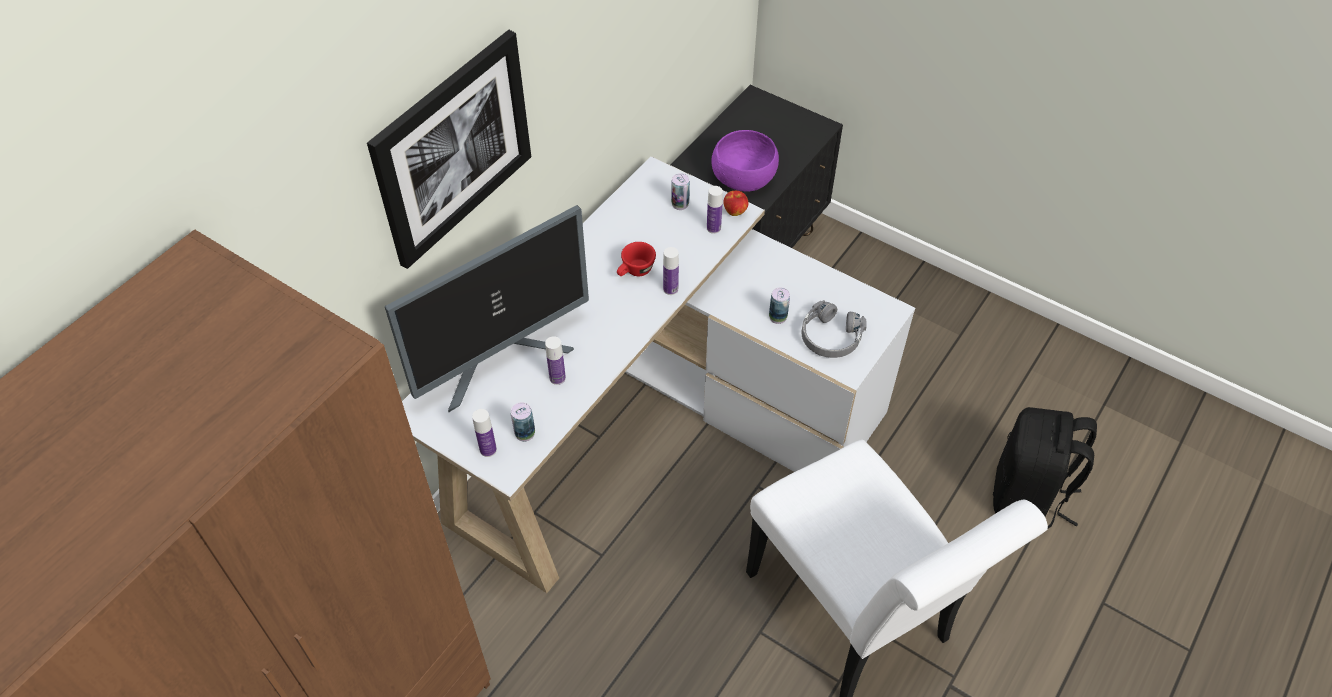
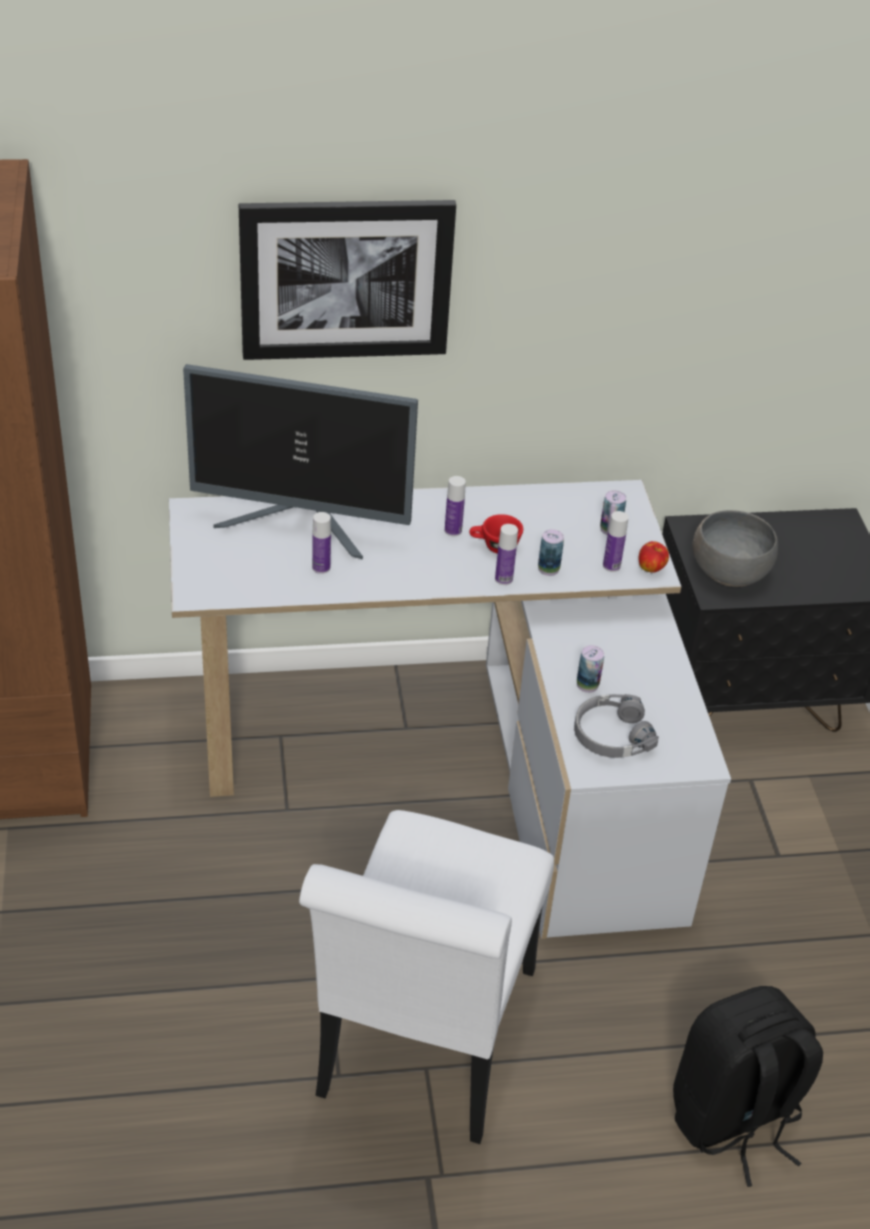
camera: 45 degrees right, 10 degrees down
bottle [472,409,497,457] -> bottle moved to [445,476,466,536]
can [511,402,535,442] -> can moved to [538,529,564,576]
purple bowl [711,130,779,191] -> grey bowl [692,510,778,587]

